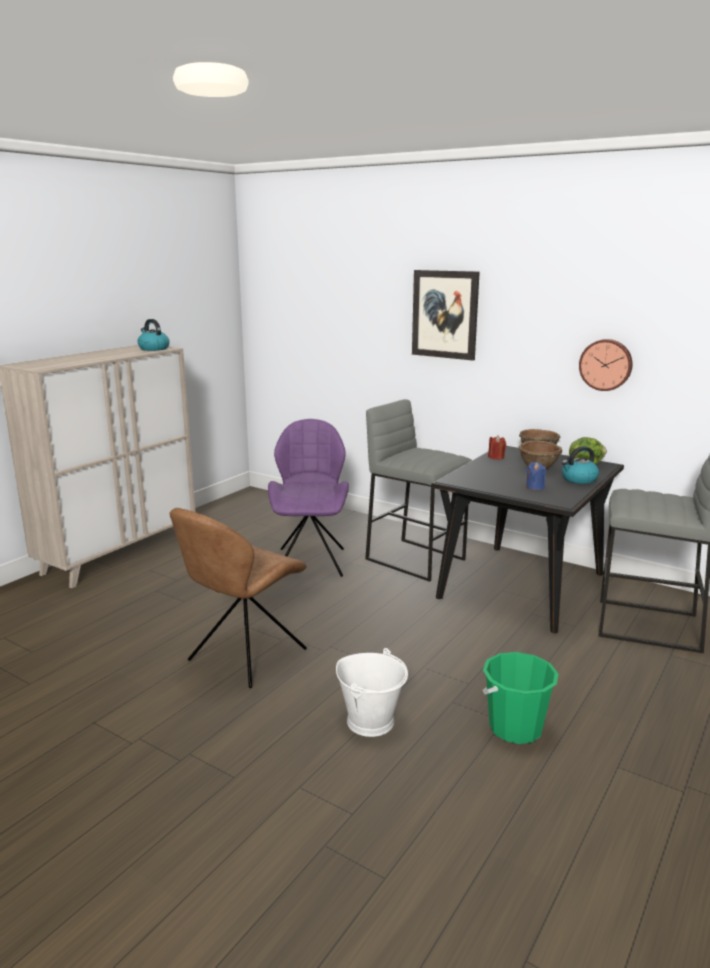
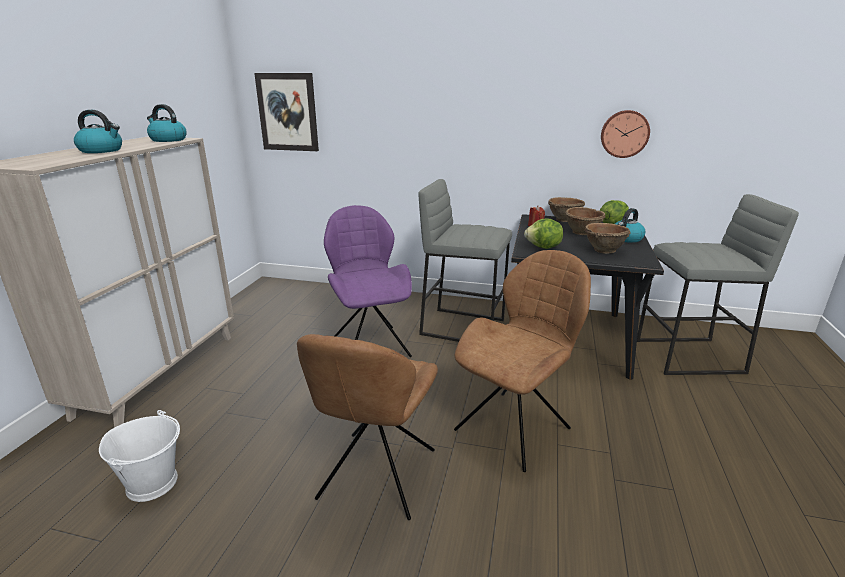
camera: 20 degrees left, 5 degrees up
white bucket [336,648,408,737] -> white bucket moved to [99,410,180,502]
picture [412,270,480,360] -> picture moved to [254,73,319,151]
green bucket [483,652,558,744] -> none
blue candle [526,462,546,490] -> brown bowl [585,223,630,254]
none -> kettle [74,110,122,153]
none -> brown chair [454,250,591,472]
none -> lettuce [524,219,563,249]

